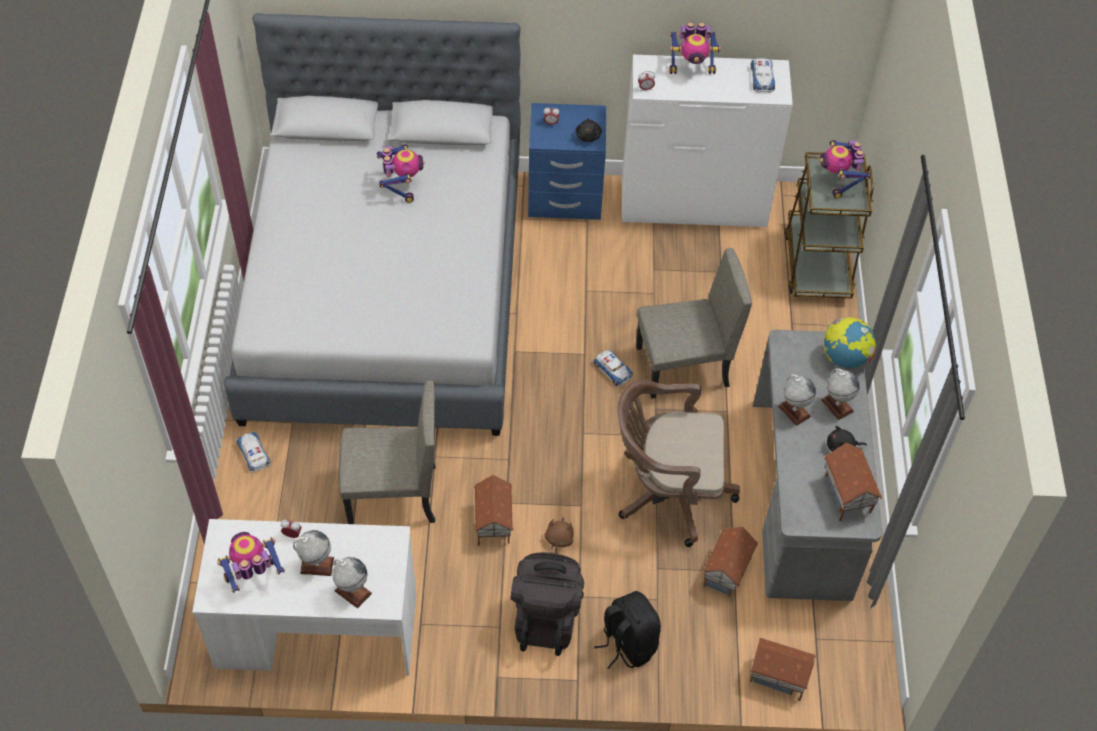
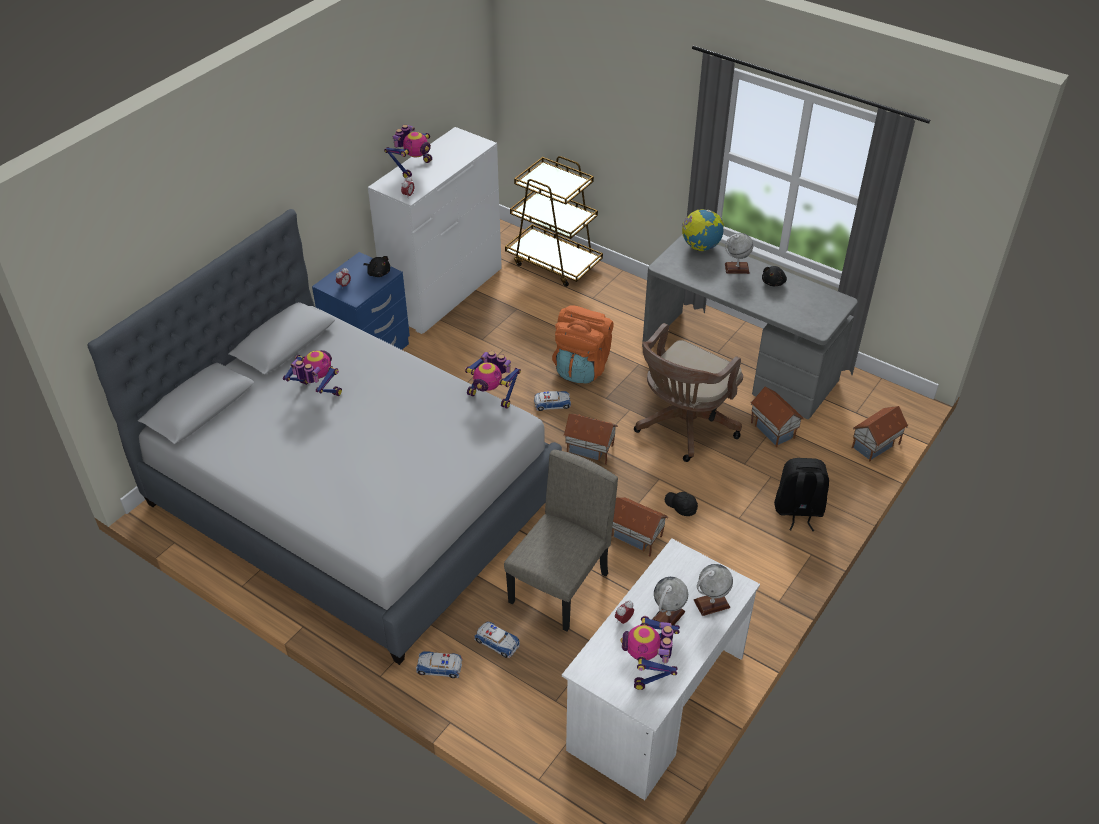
camera: 55 degrees left, 10 degrees down
black backpack [511,552,584,656] -> none
brown plush toy [544,517,574,554] -> black cap [665,492,698,516]
beige chair [636,248,752,399] -> orange backpack [552,305,614,384]
toy car [751,58,775,93] -> toy car moved to [474,622,520,658]
globe [778,374,816,426] -> none
toy robot [820,140,870,199] -> toy robot moved to [465,351,521,409]
toy house [824,442,882,521] -> toy house moved to [563,414,618,464]

